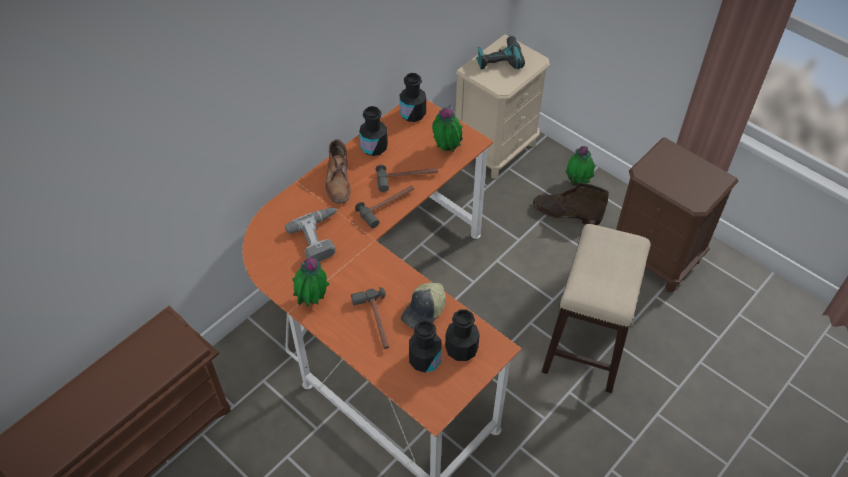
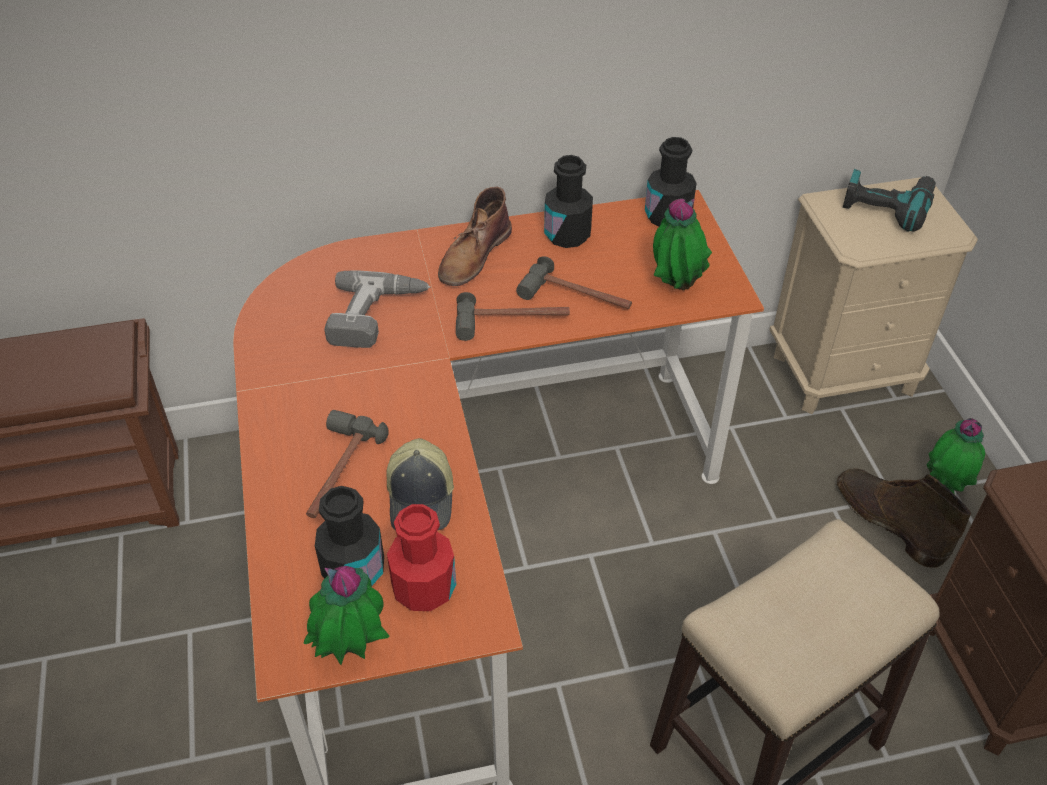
camera: 35 degrees right, 5 degrees down
potted plant [292,258,329,307] -> potted plant moved to [303,565,390,665]
cap [401,282,446,329] -> cap turned 75 degrees counterclockwise [386,438,454,530]
black bottle [445,309,480,361] -> red bottle [387,504,456,611]

